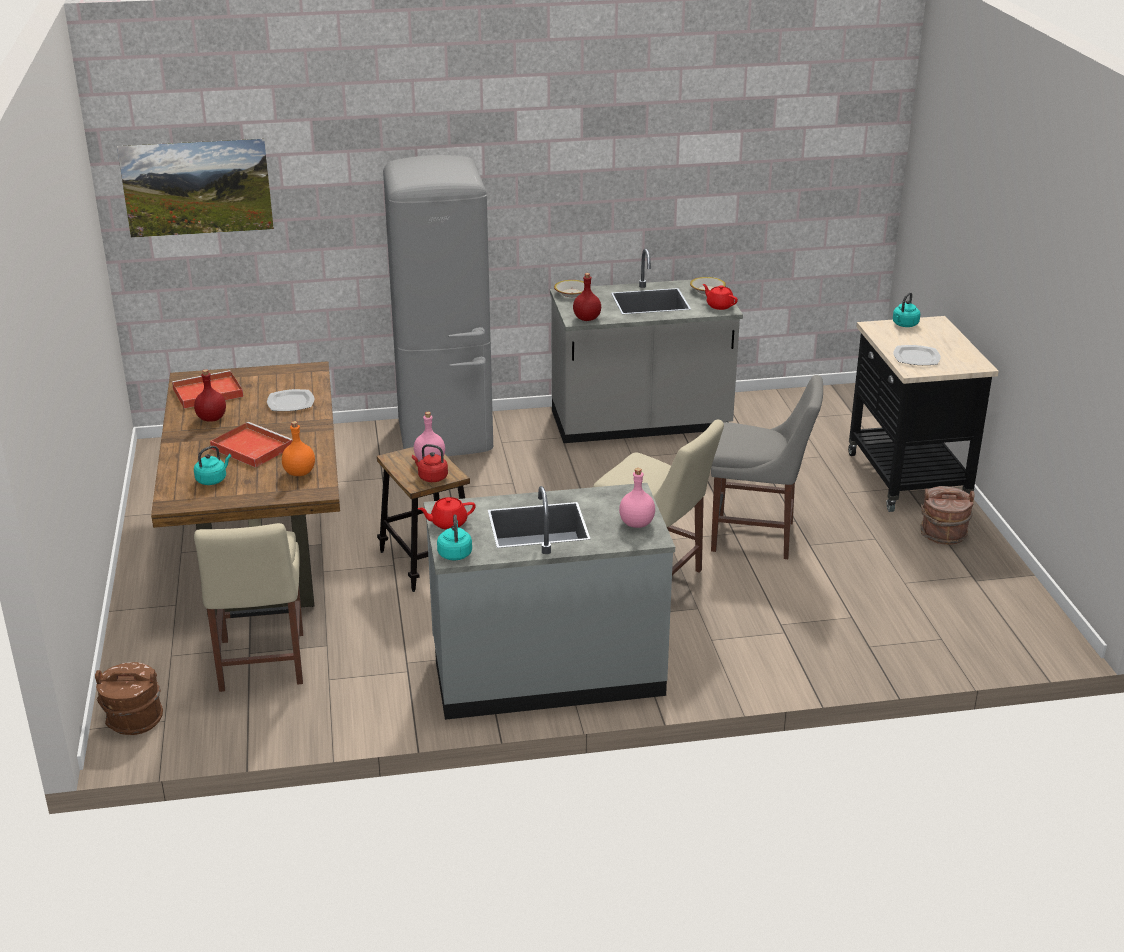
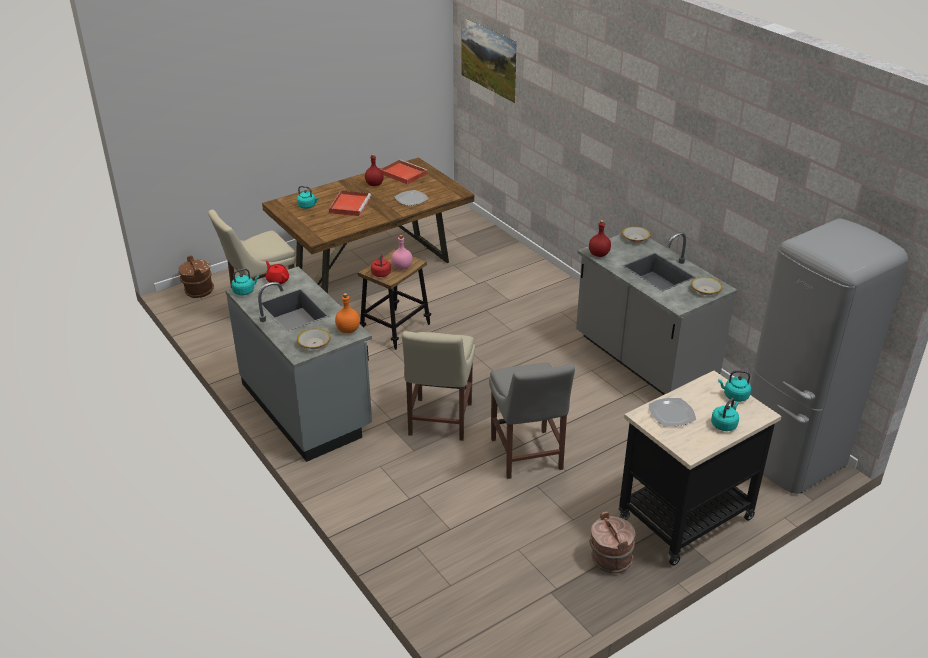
camera: 65 degrees right, 5 degrees up
orange bottle [282,421,315,476] -> orange bottle moved to [335,293,360,333]
grey fridge [383,155,493,456] -> grey fridge moved to [750,218,908,494]
pink bottle [619,468,655,528] -> bowl [297,328,331,349]
red teapot [703,284,738,310] -> none
none -> turquoise kettle [711,398,739,431]

